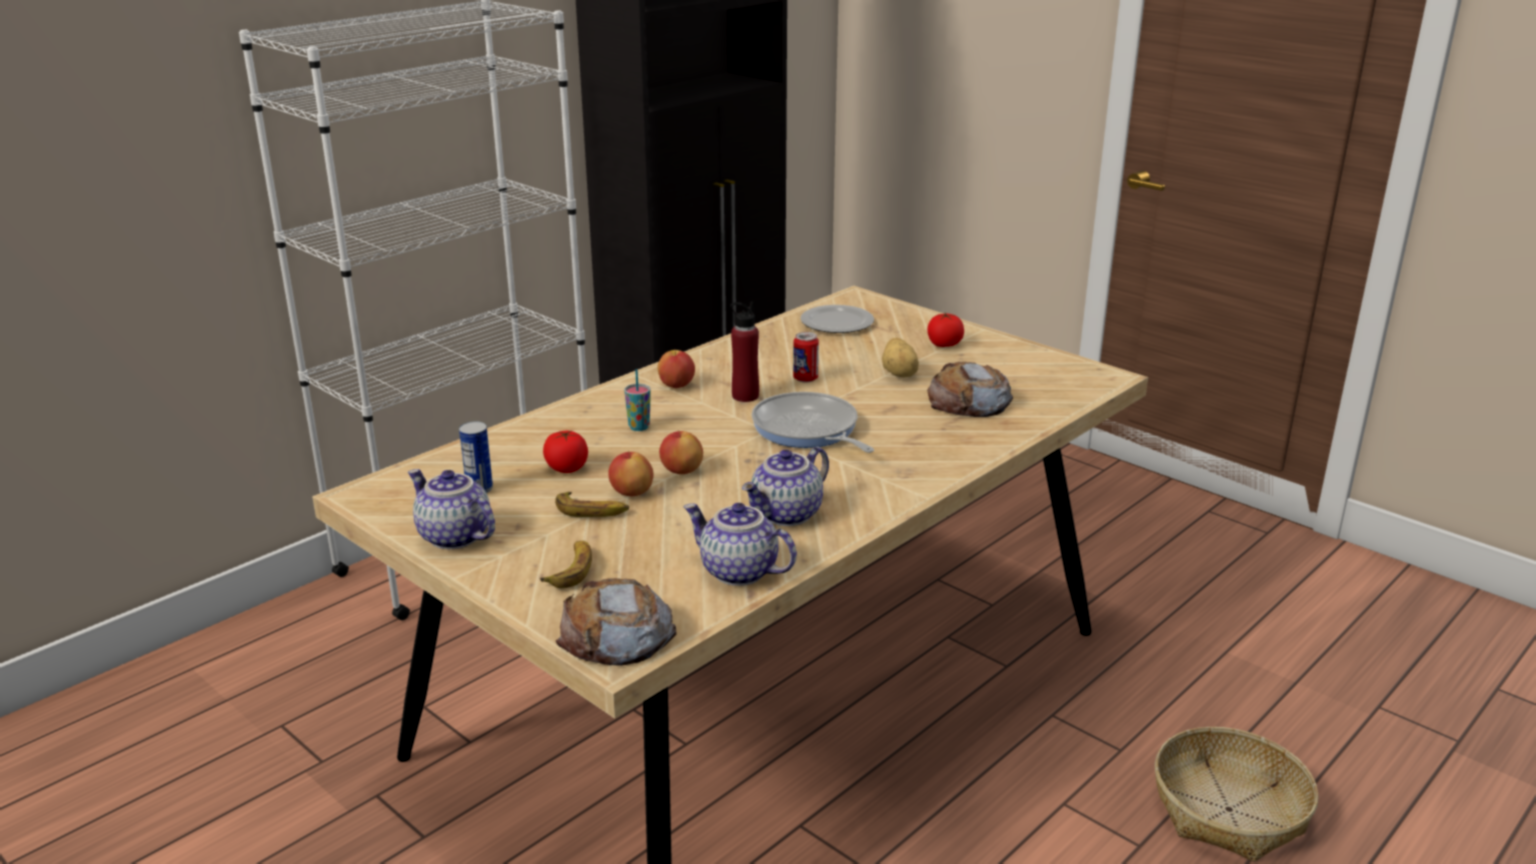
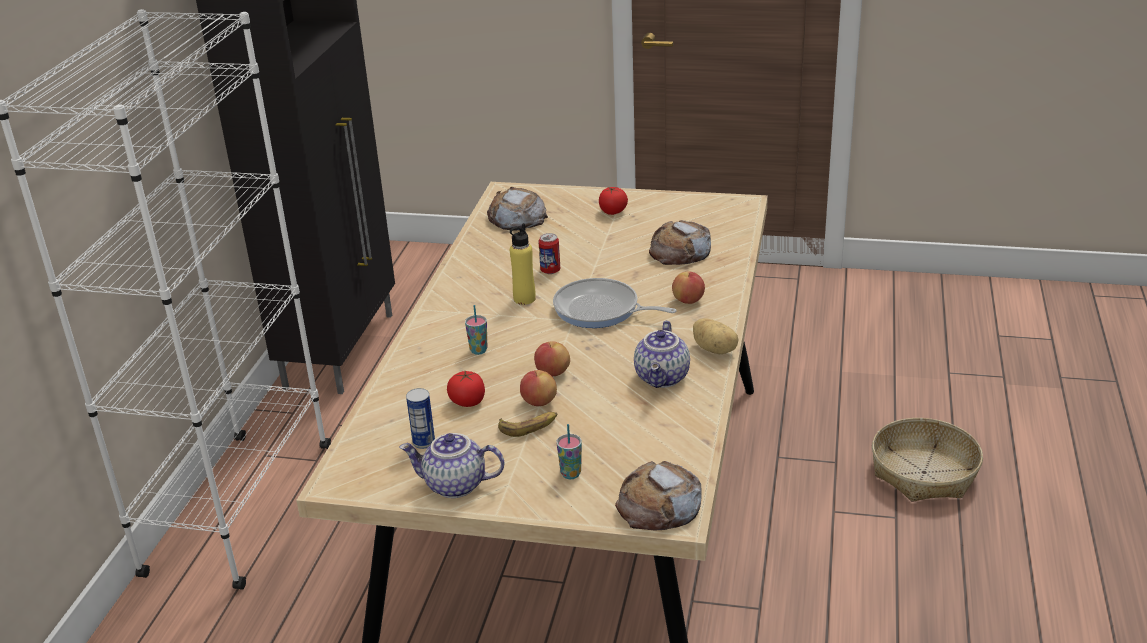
camera: 30 degrees left, 5 degrees up
banana [540,541,592,588] -> cup [556,424,582,479]
apple [658,350,695,388] -> apple moved to [672,272,705,304]
teapot [684,503,797,586] -> none
red bottle [730,302,759,402] -> yellow bottle [510,223,536,305]
plate [800,305,874,333] -> bread [487,187,548,231]
potato [882,338,919,378] -> potato moved to [693,318,738,354]

